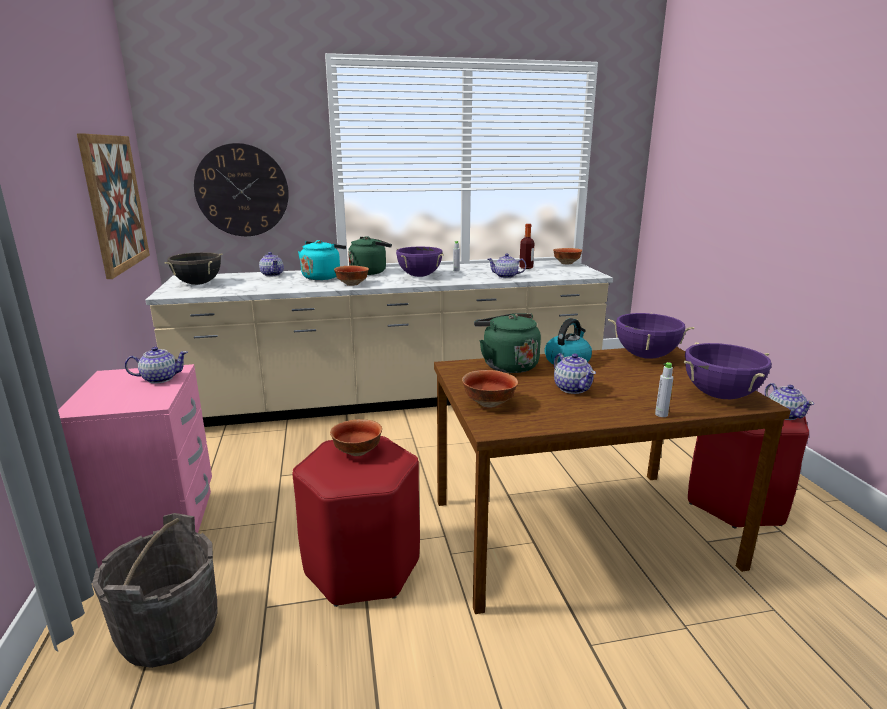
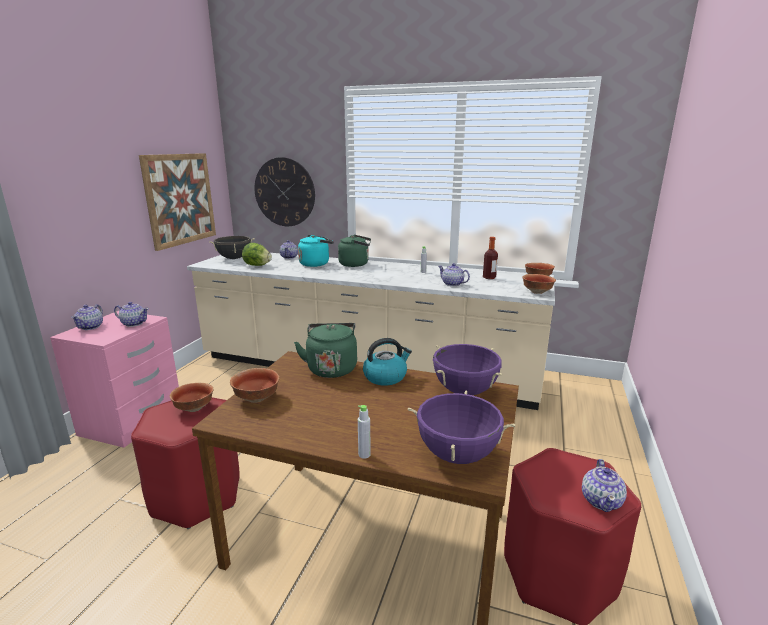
camera: 30 degrees right, 0 degrees up
grey bucket [92,513,218,668] -> none
bowl [334,266,369,286] -> bowl moved to [522,274,556,294]
purple cooking pot [396,247,444,277] -> none
teapot [554,353,596,394] -> teapot moved to [71,304,103,330]
none -> lettuce [242,243,272,266]

